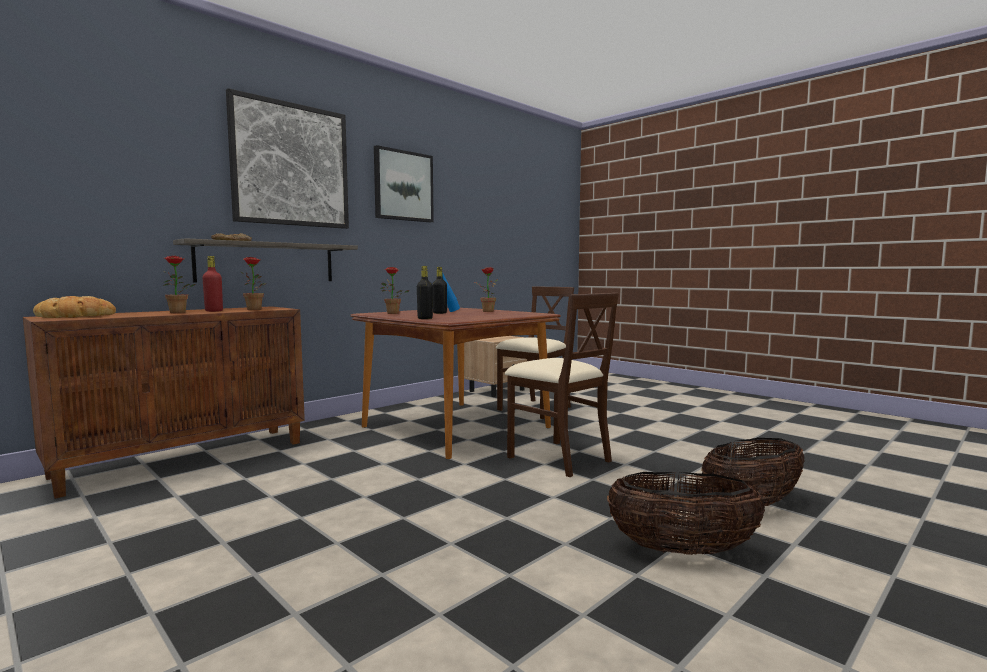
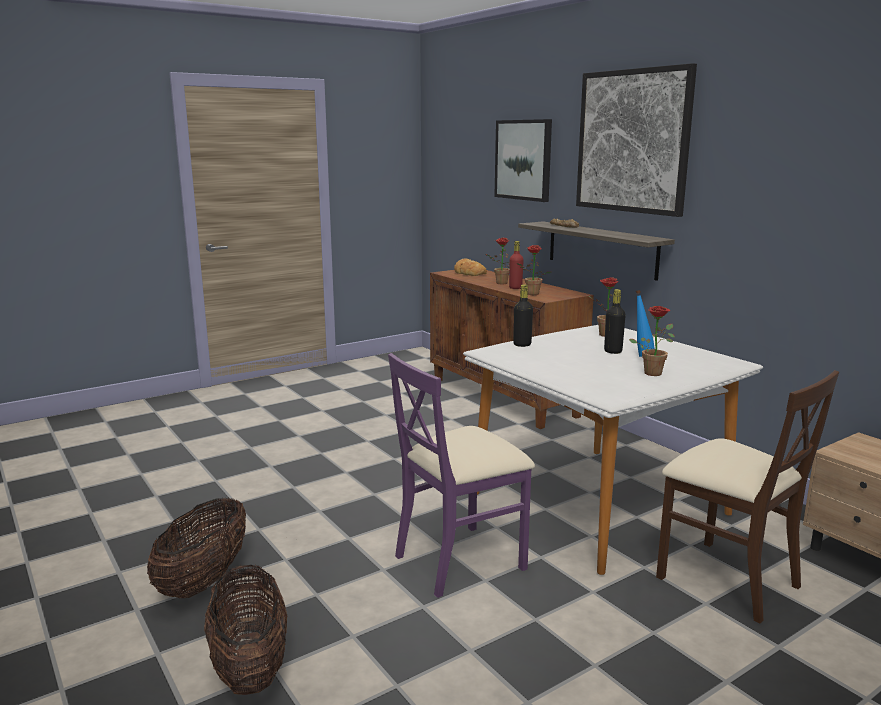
camera: 100 degrees right, 10 degrees up
brown dining table [350,308,561,459] -> white dining table [463,325,763,575]
picture [374,145,434,222] -> picture moved to [494,119,552,202]
beige chair [505,293,619,477] -> purple chair [388,353,535,598]

